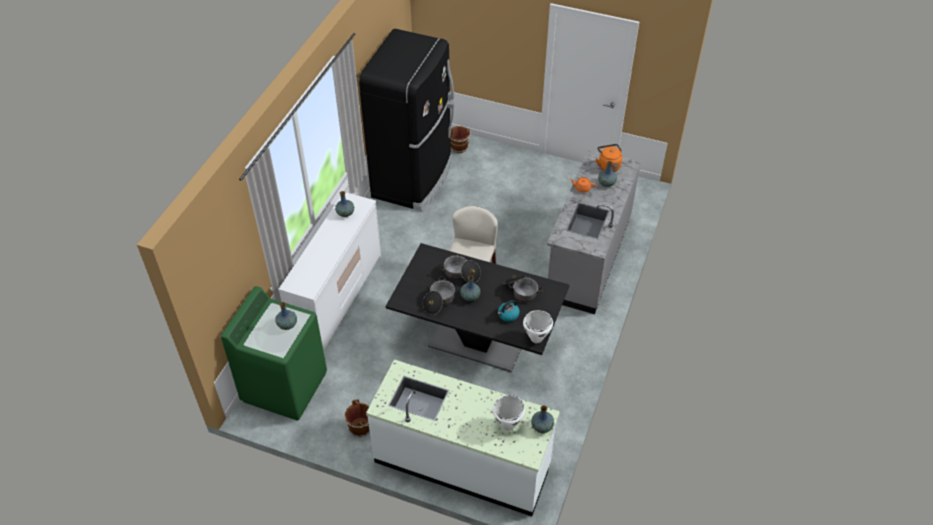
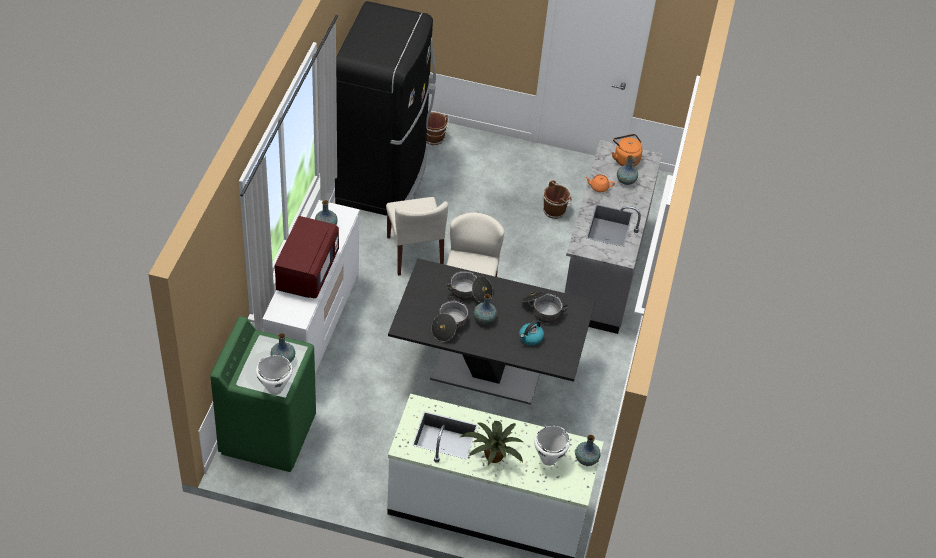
camera: 10 degrees left, 0 degrees up
brown bucket [345,399,370,437] -> brown bucket moved to [542,180,572,219]
white cooking pot [523,310,553,343] -> white cooking pot moved to [256,355,293,395]
none -> red microwave [275,216,339,298]
none -> beige chair [386,197,448,276]
none -> potted plant [461,421,523,465]

